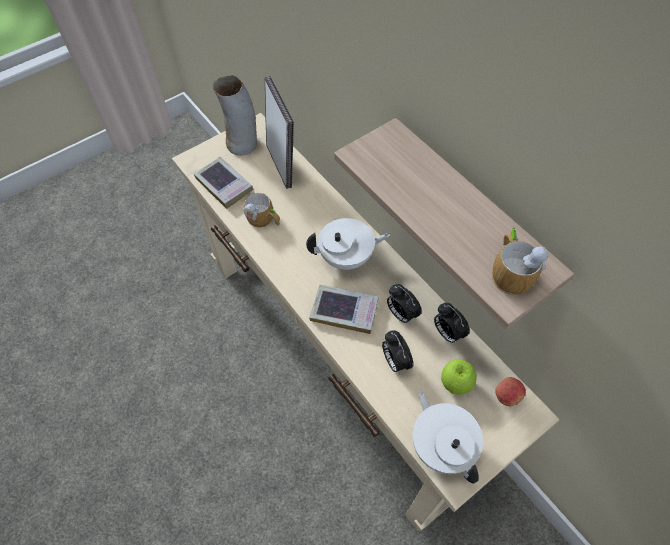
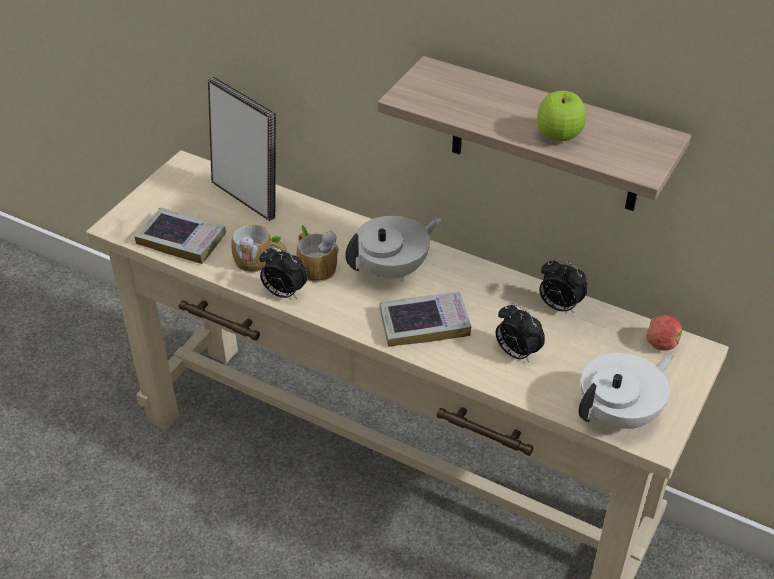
camera: 25 degrees left, 15 degrees down
vase [212,75,257,156] -> none
alarm clock [387,284,422,323] -> alarm clock moved to [259,246,308,299]
white teapot [413,390,483,484] -> white teapot turned 105 degrees clockwise [578,353,674,430]
apple [441,359,477,395] -> apple moved to [537,91,586,141]
mug [492,228,548,295] -> mug moved to [296,226,339,282]

